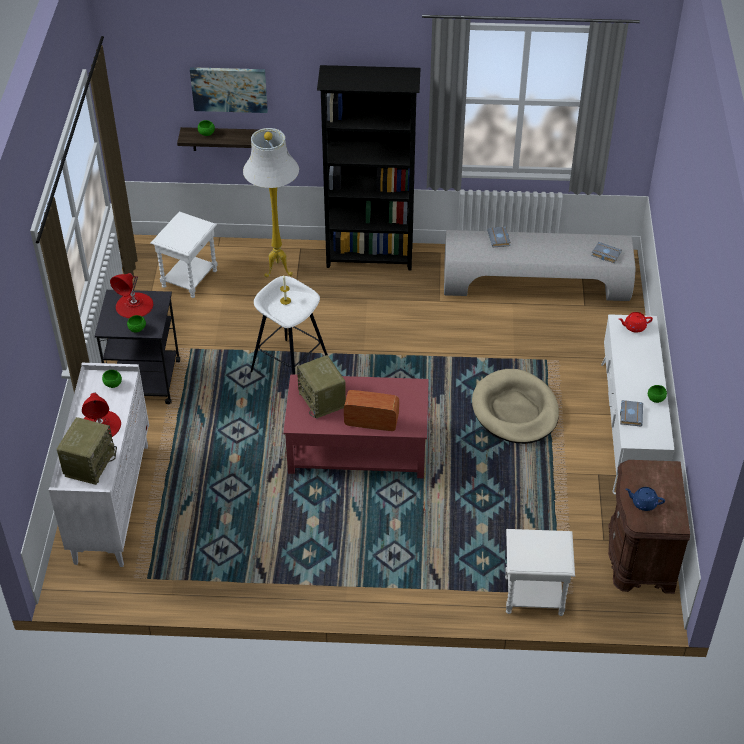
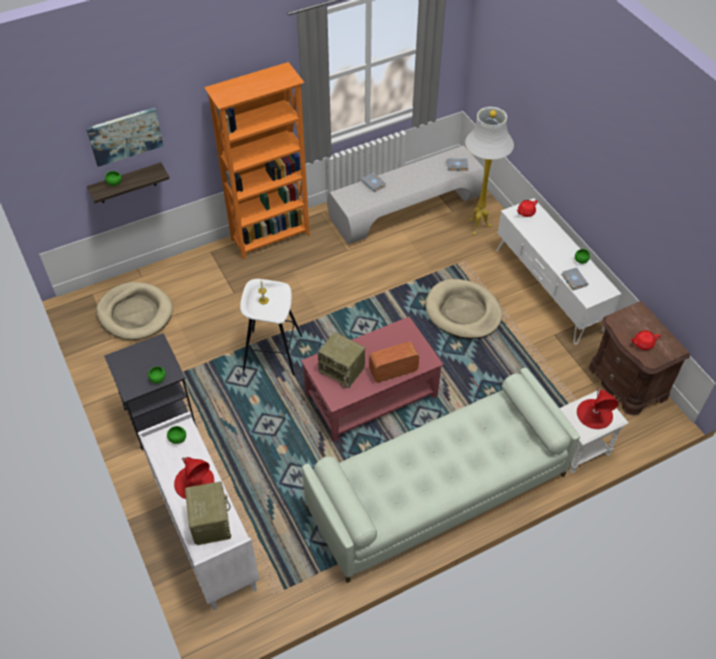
camera: 30 degrees left, 5 degrees up
red table lamp [110,273,153,318] -> red table lamp moved to [577,389,618,429]
white side table [151,211,218,298] -> beige dog bed [96,282,173,340]
white floor lamp [243,128,299,277] -> white floor lamp moved to [465,107,514,236]
black bookcase [317,65,420,270] -> orange bookcase [204,62,310,259]
blue teapot [625,487,665,511] -> red teapot [630,330,661,350]
none -> white sofa [302,367,580,583]

